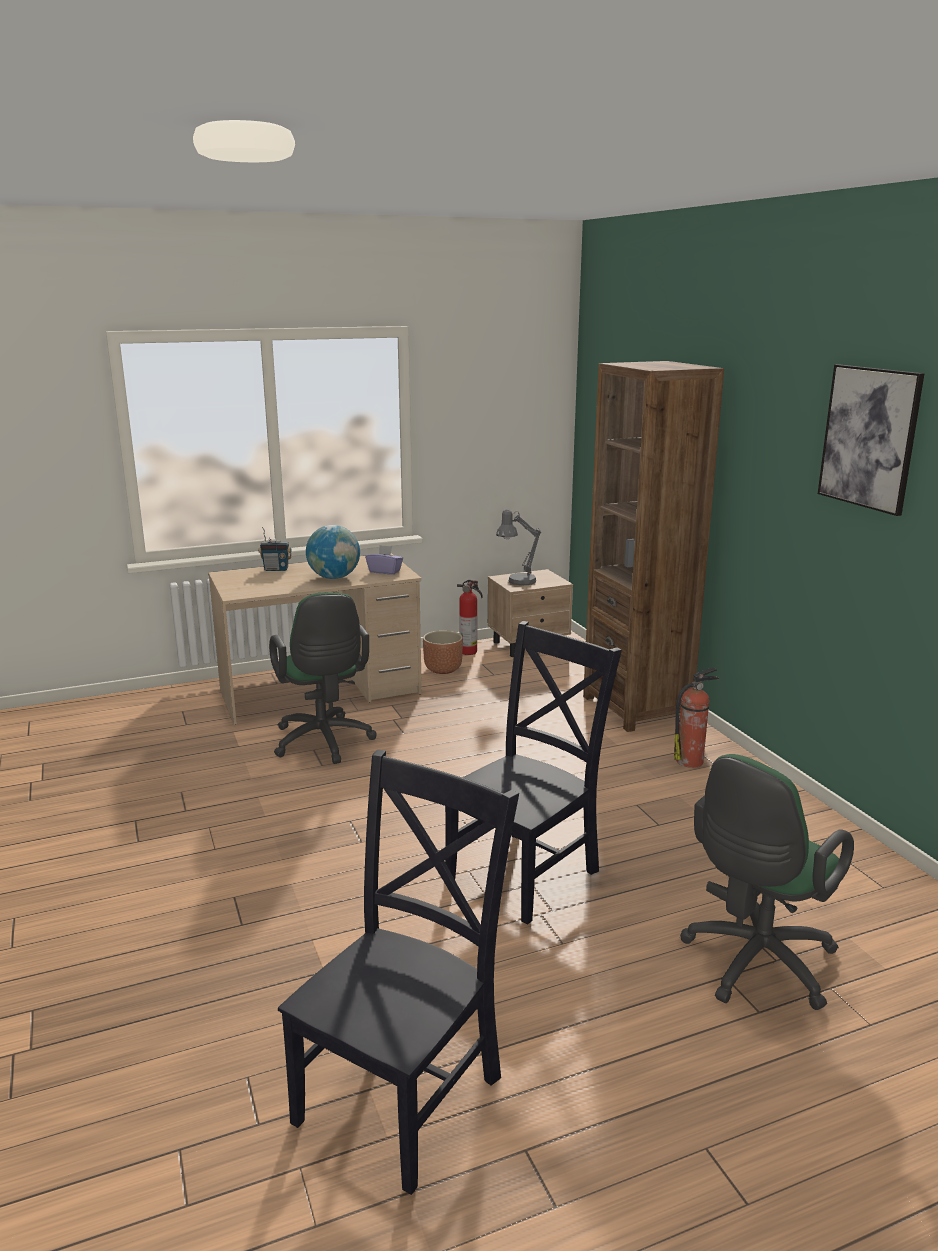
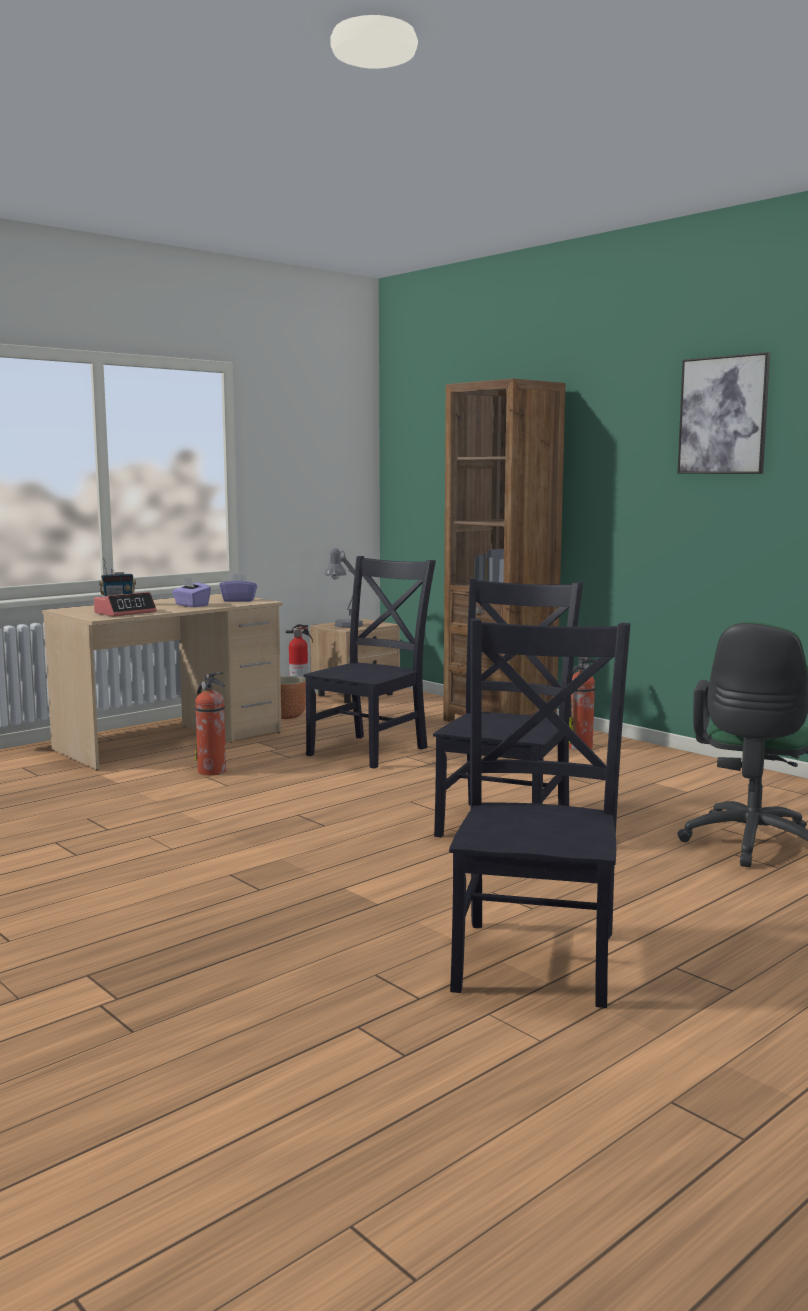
camera: 20 degrees left, 10 degrees down
green office chair [269,592,377,764] -> fire extinguisher [195,672,226,775]
globe [306,525,360,579] -> purple tissue box [172,577,211,607]
none -> alarm clock [94,592,157,616]
none -> black chair [303,556,436,769]

